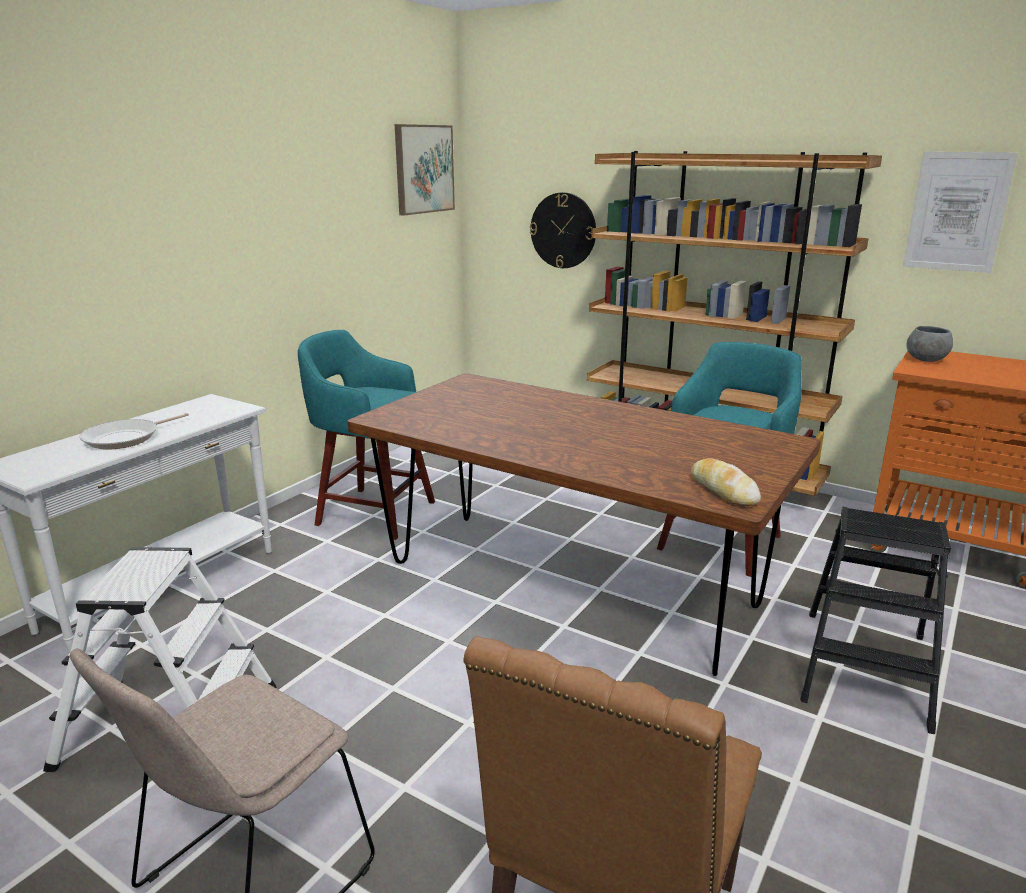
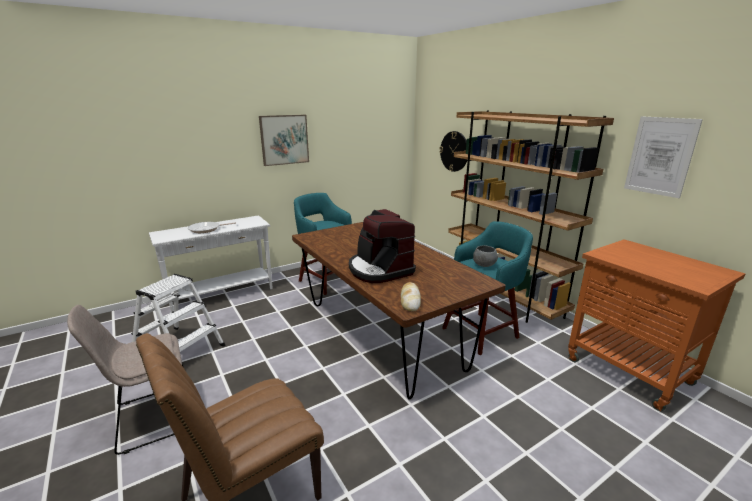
camera: 25 degrees right, 0 degrees up
picture [395,124,455,216] -> picture moved to [259,115,309,166]
black step ladder [800,506,951,734] -> none
grey bowl [906,326,953,362] -> grey bowl moved to [473,245,498,267]
none -> coffee machine [349,209,416,283]

